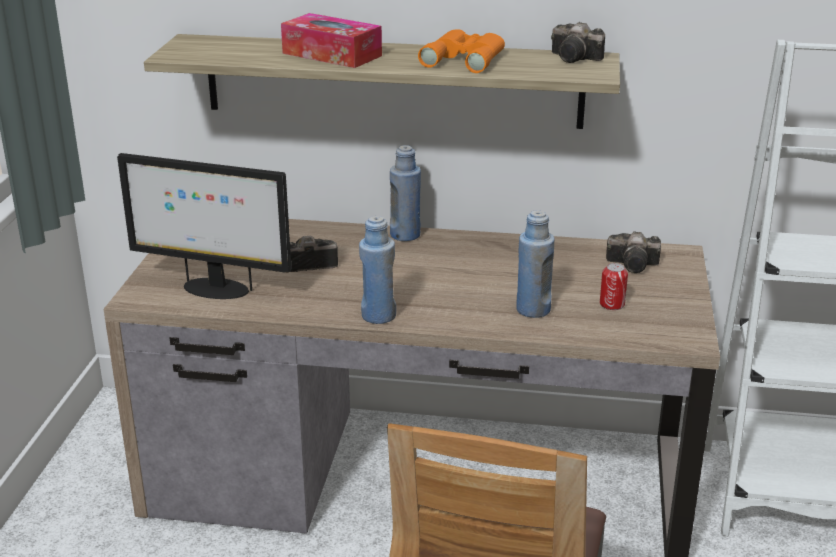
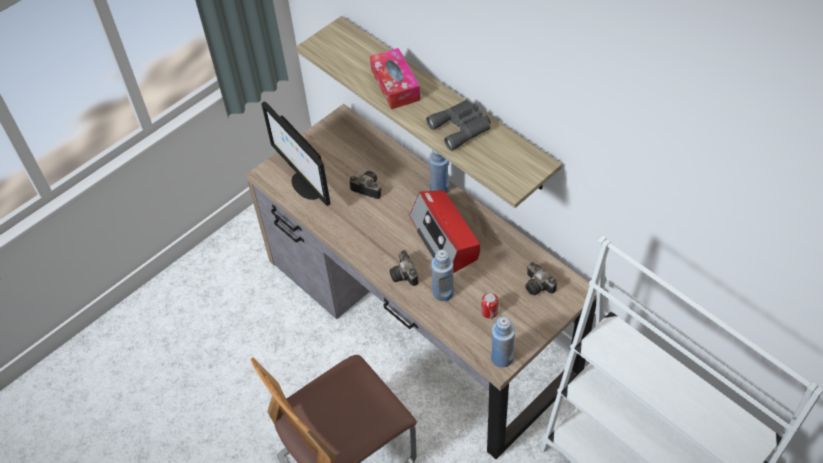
camera: 40 degrees right, 25 degrees up
blue bottle [359,216,396,324] -> blue bottle moved to [491,316,515,368]
orange binoculars [418,29,505,73] -> grey binoculars [426,100,491,151]
camera [551,22,605,63] -> camera moved to [389,250,418,286]
none -> radio [409,190,480,273]

